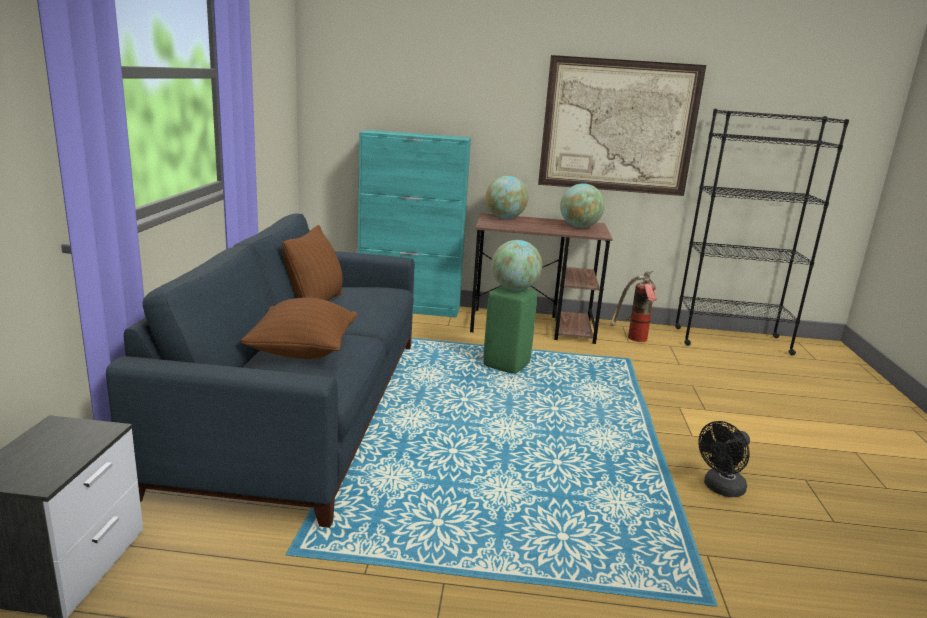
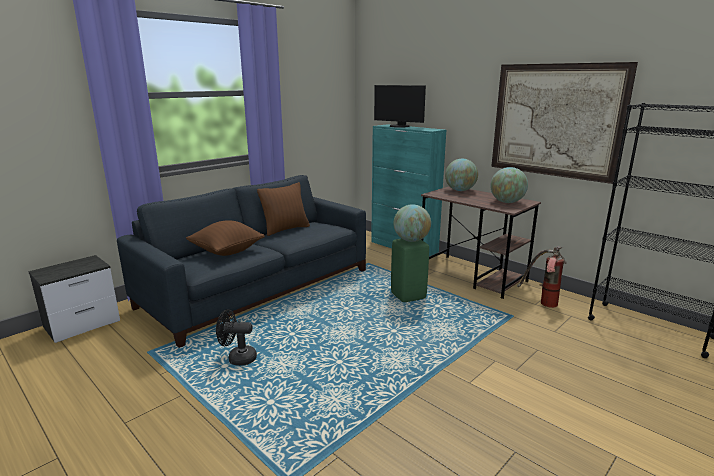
camera: 40 degrees right, 0 degrees up
black fan [698,421,750,497] -> black fan moved to [216,309,257,366]
none -> monitor [374,85,426,128]

